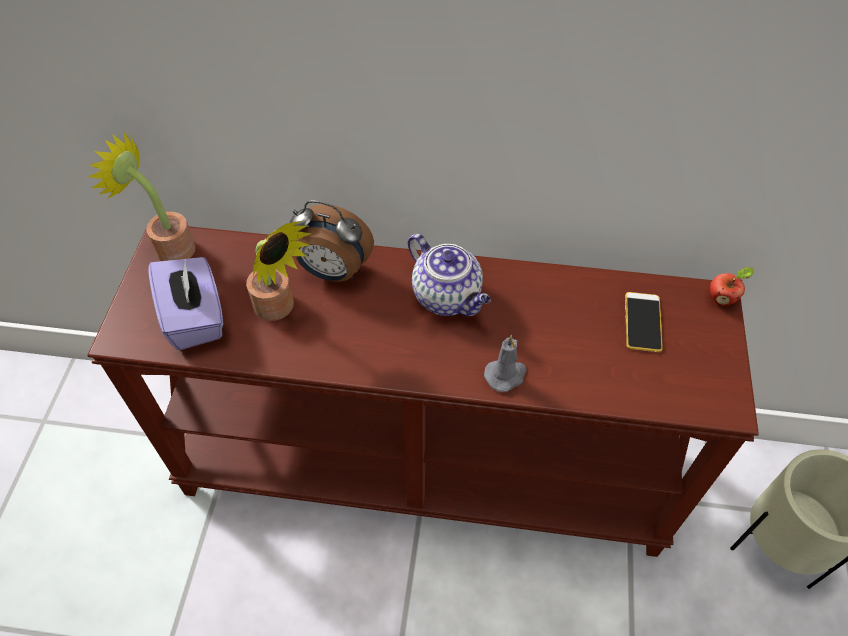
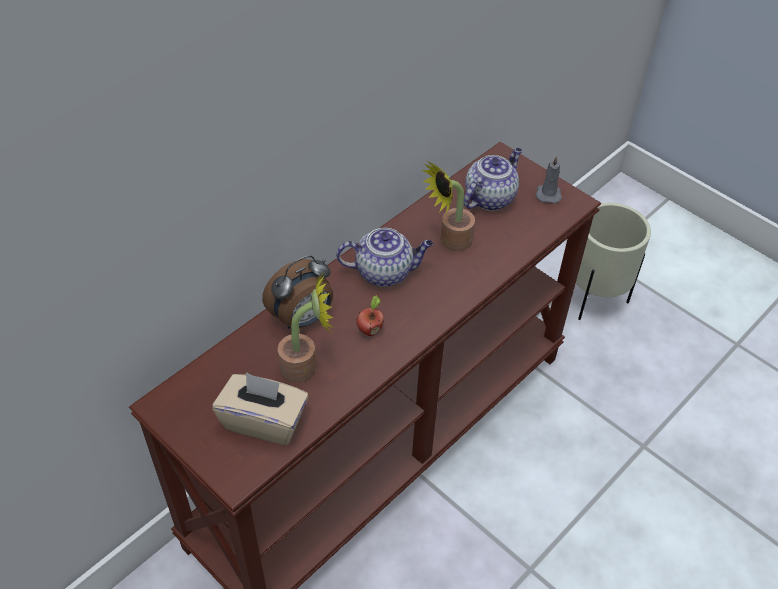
camera: 55 degrees left, 5 degrees down
potted plant [88,131,196,261] -> potted plant moved to [422,161,475,252]
purple tissue box [149,257,223,350] -> beige tissue box [212,372,309,445]
grey candle [484,335,527,392] -> grey candle moved to [535,156,562,204]
phone [625,292,663,352] -> teapot [463,148,522,211]
apple [710,267,754,305] -> apple moved to [356,295,384,336]

